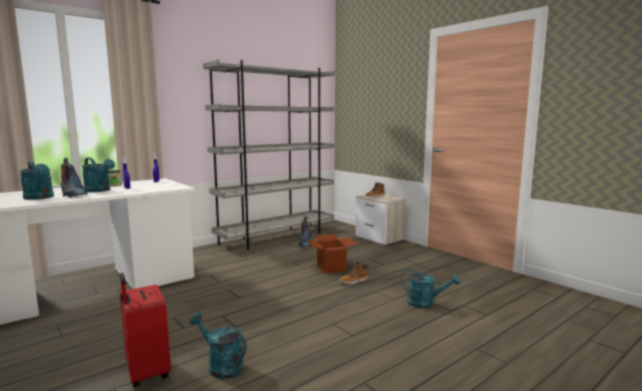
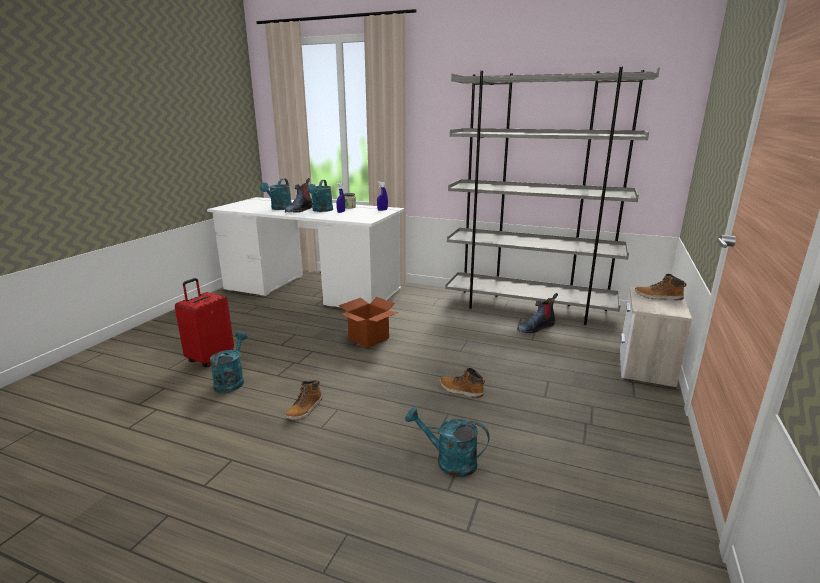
camera: 60 degrees right, 10 degrees up
cardboard box [307,234,357,274] -> cardboard box moved to [339,297,399,348]
turquoise watering can [401,269,460,308] -> turquoise watering can turned 120 degrees clockwise [405,407,489,477]
none -> boot [285,380,323,420]

